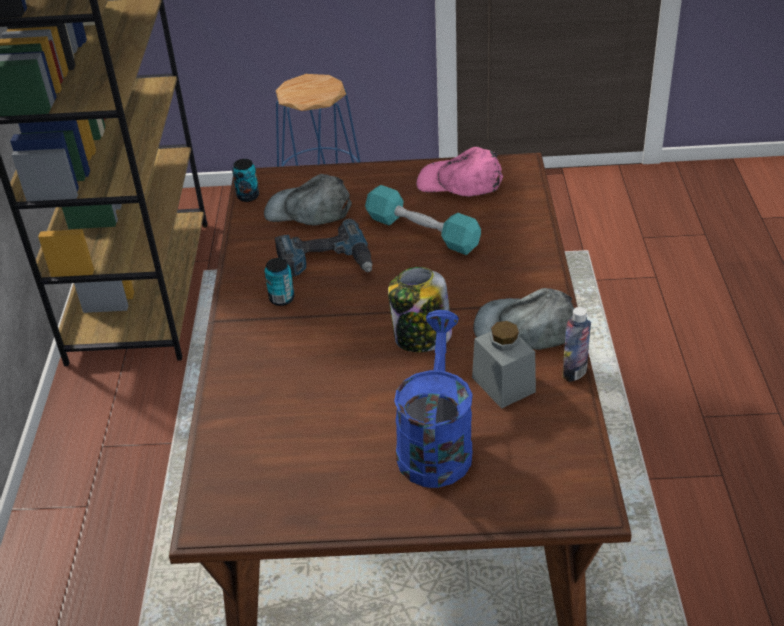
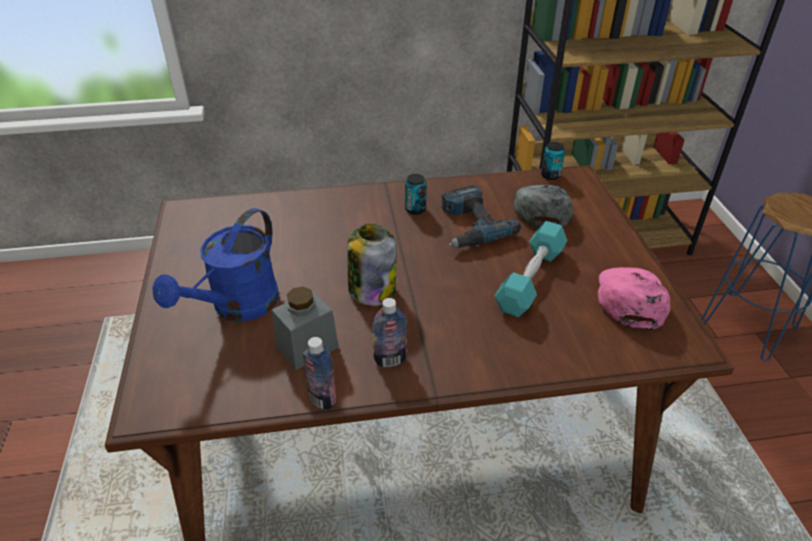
camera: 80 degrees right, 0 degrees up
blue watering can [394,310,473,488] -> blue watering can turned 120 degrees clockwise [152,208,279,322]
grey cap [473,288,574,350] -> bottle [372,298,407,367]

